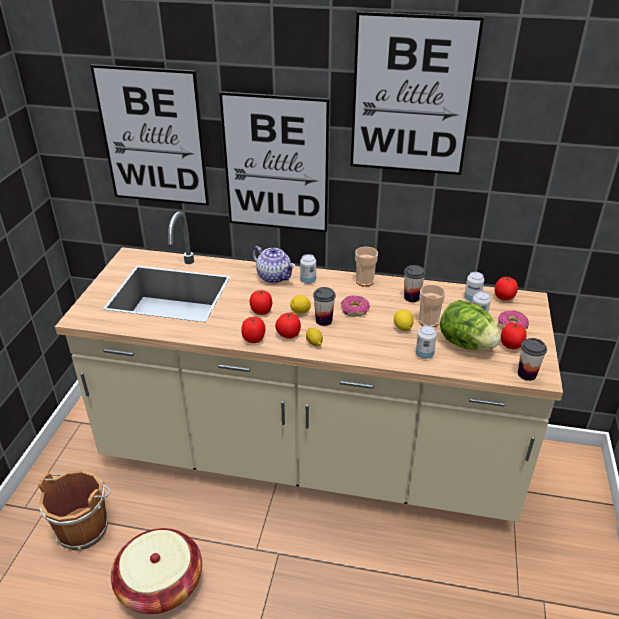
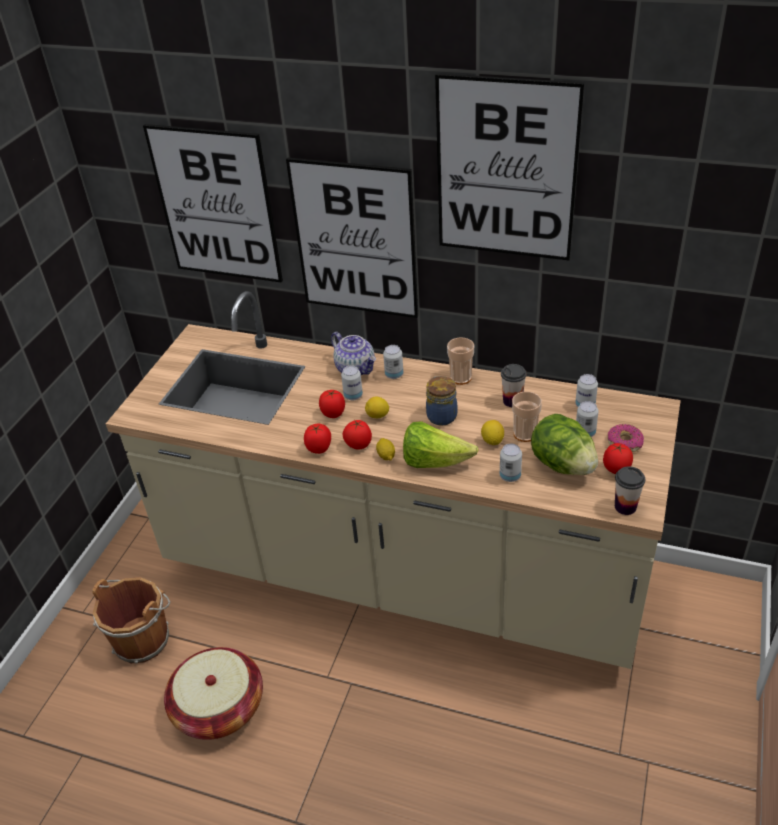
camera: 10 degrees right, 5 degrees up
cup [313,287,336,326] -> none
donut [341,296,370,317] -> jar [426,376,457,426]
tomato [495,277,518,301] -> none
none -> can [341,365,363,400]
none -> lettuce [403,421,479,468]

